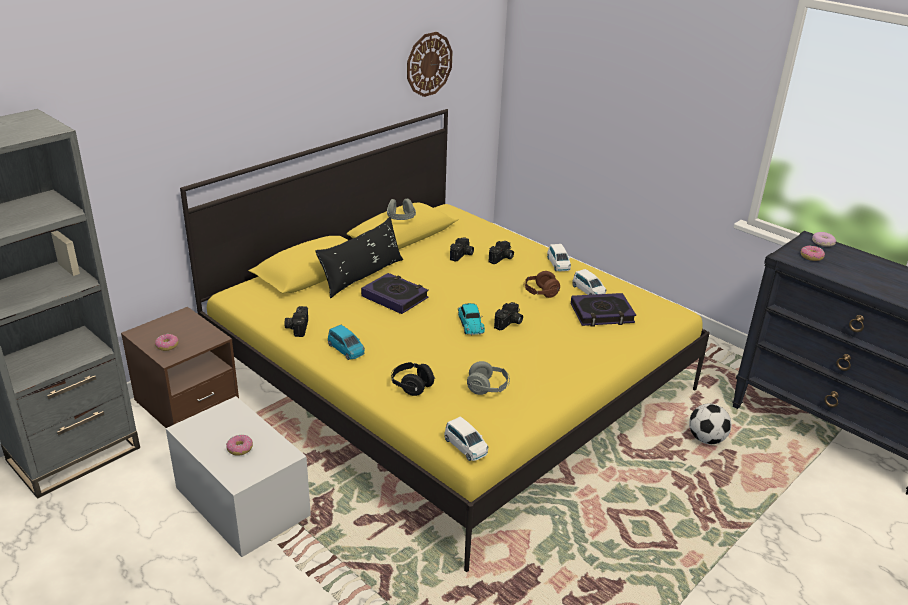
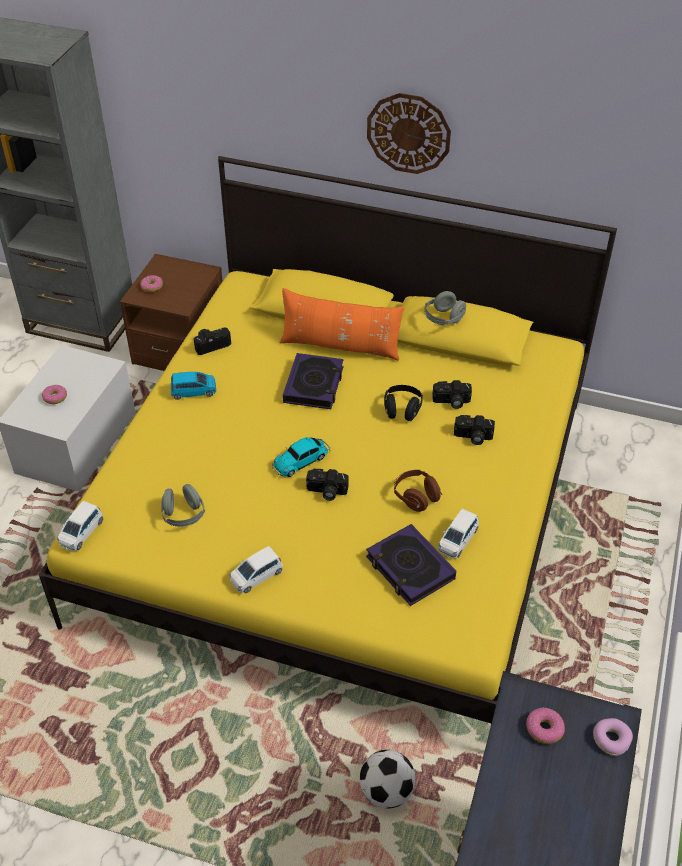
camera: 65 degrees right, 15 degrees up
black pillow [315,217,403,298] -> orange pillow [279,288,404,361]
blue toy car [328,325,365,360] -> blue toy car turned 120 degrees counterclockwise [171,372,216,400]
black headphones [391,362,435,396] -> black headphones moved to [384,385,423,421]
wall clock [407,32,453,97] -> wall clock moved to [367,93,451,174]
white toy car [547,244,571,271] -> white toy car moved to [230,546,283,593]

